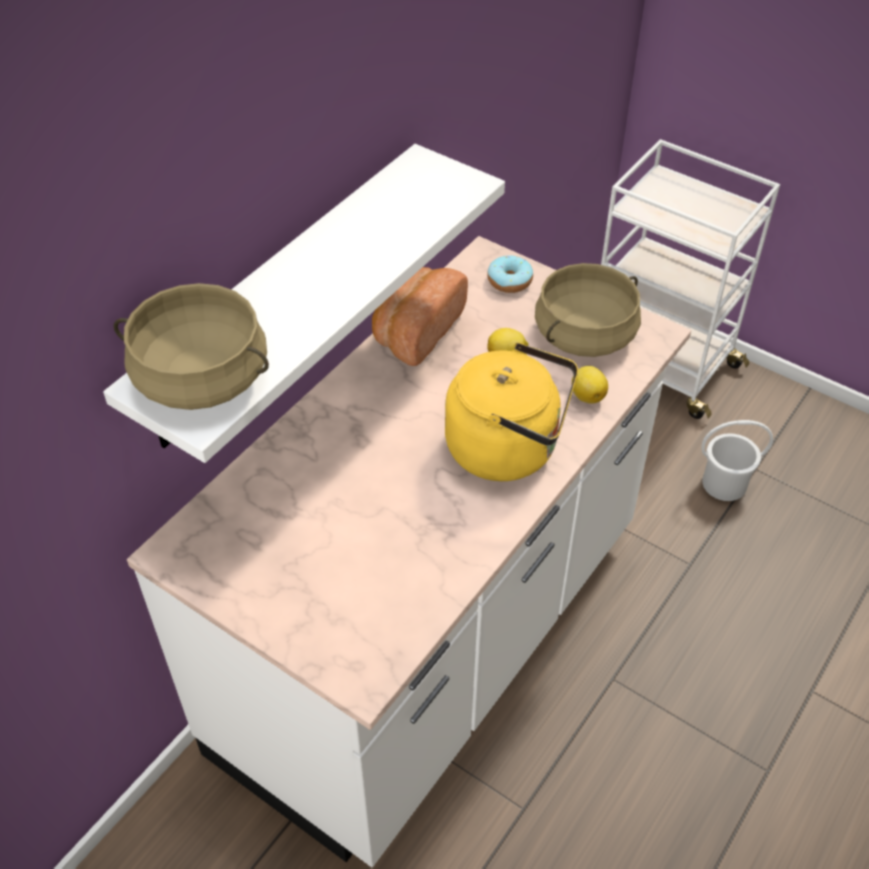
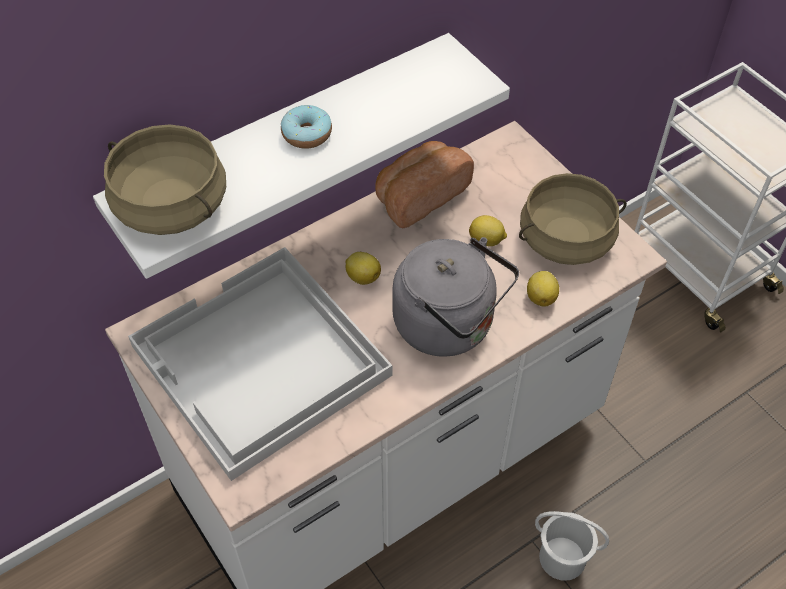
camera: 20 degrees right, 5 degrees up
yellow kettle [445,342,578,481] -> grey kettle [393,237,519,357]
donut [487,255,533,293] -> donut moved to [281,105,332,149]
white bucket [701,420,773,501] -> white bucket moved to [535,511,609,581]
none -> white tray [128,247,392,481]
none -> lemon [346,252,381,285]

